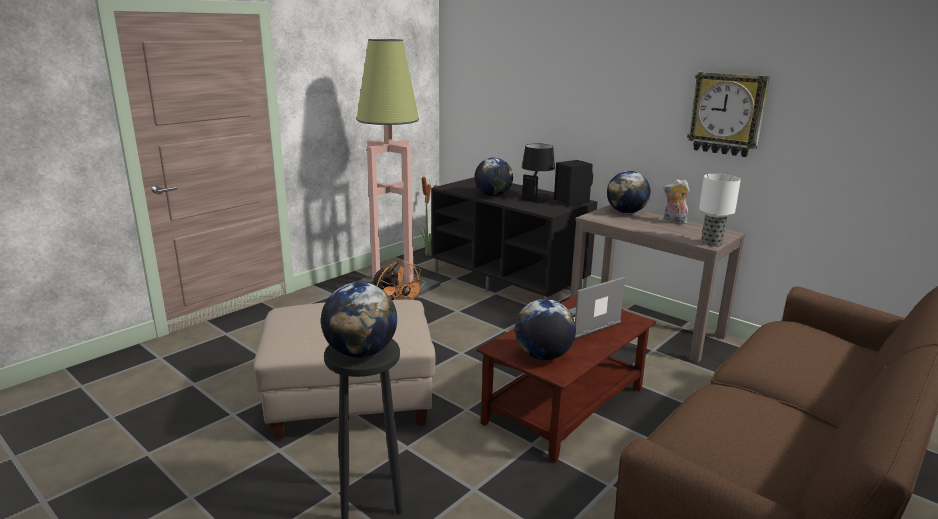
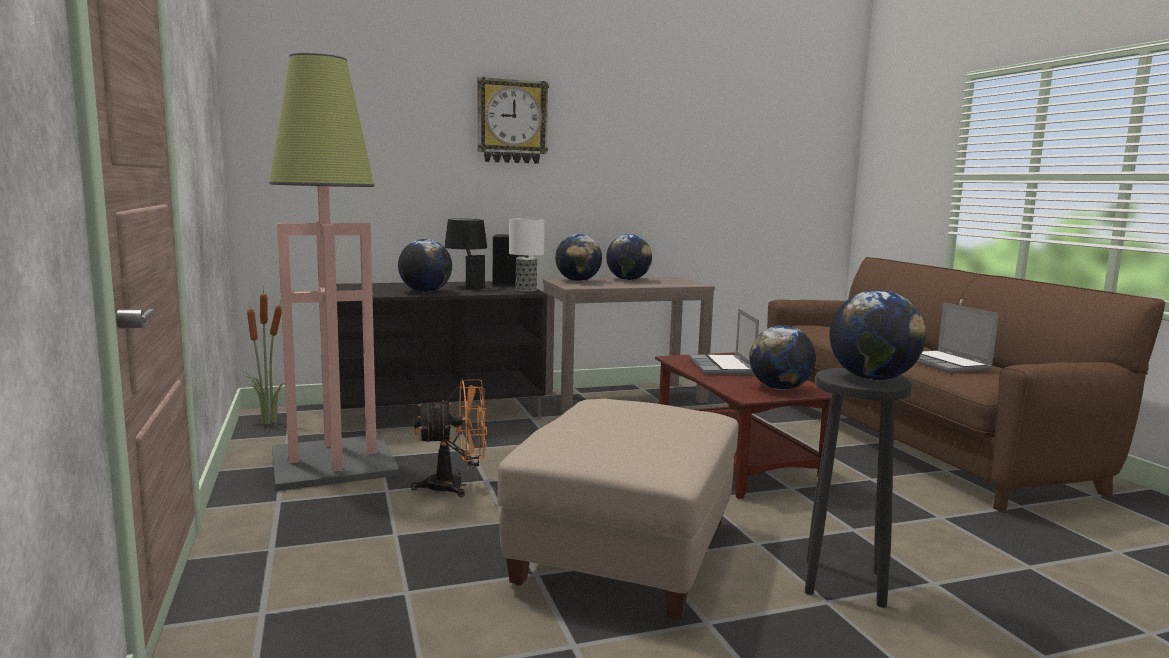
camera: 60 degrees left, 10 degrees down
plush toy [663,179,690,224] -> globe [606,234,652,280]
wall clock [687,72,770,157] -> wall clock moved to [477,77,549,164]
table lamp [699,174,741,247] -> table lamp moved to [509,218,545,292]
none -> laptop [916,302,999,373]

